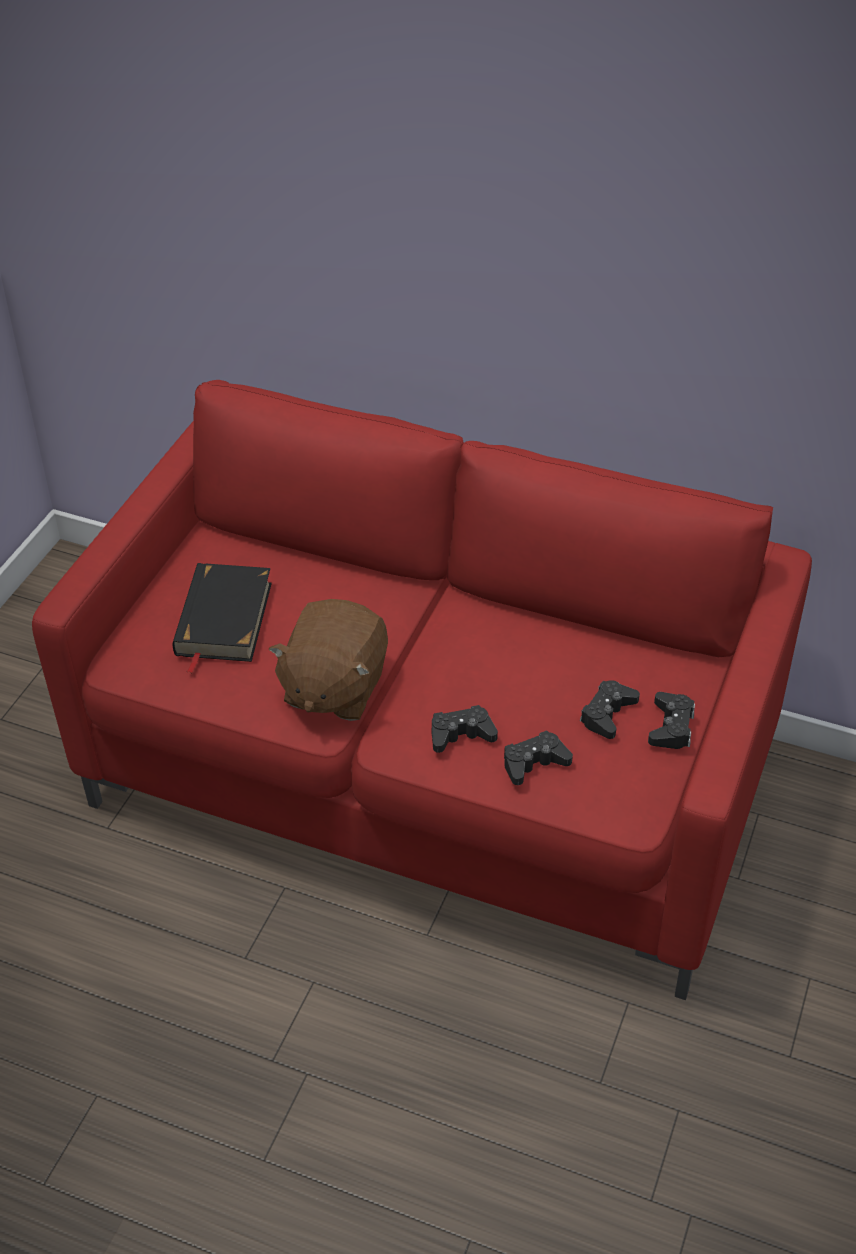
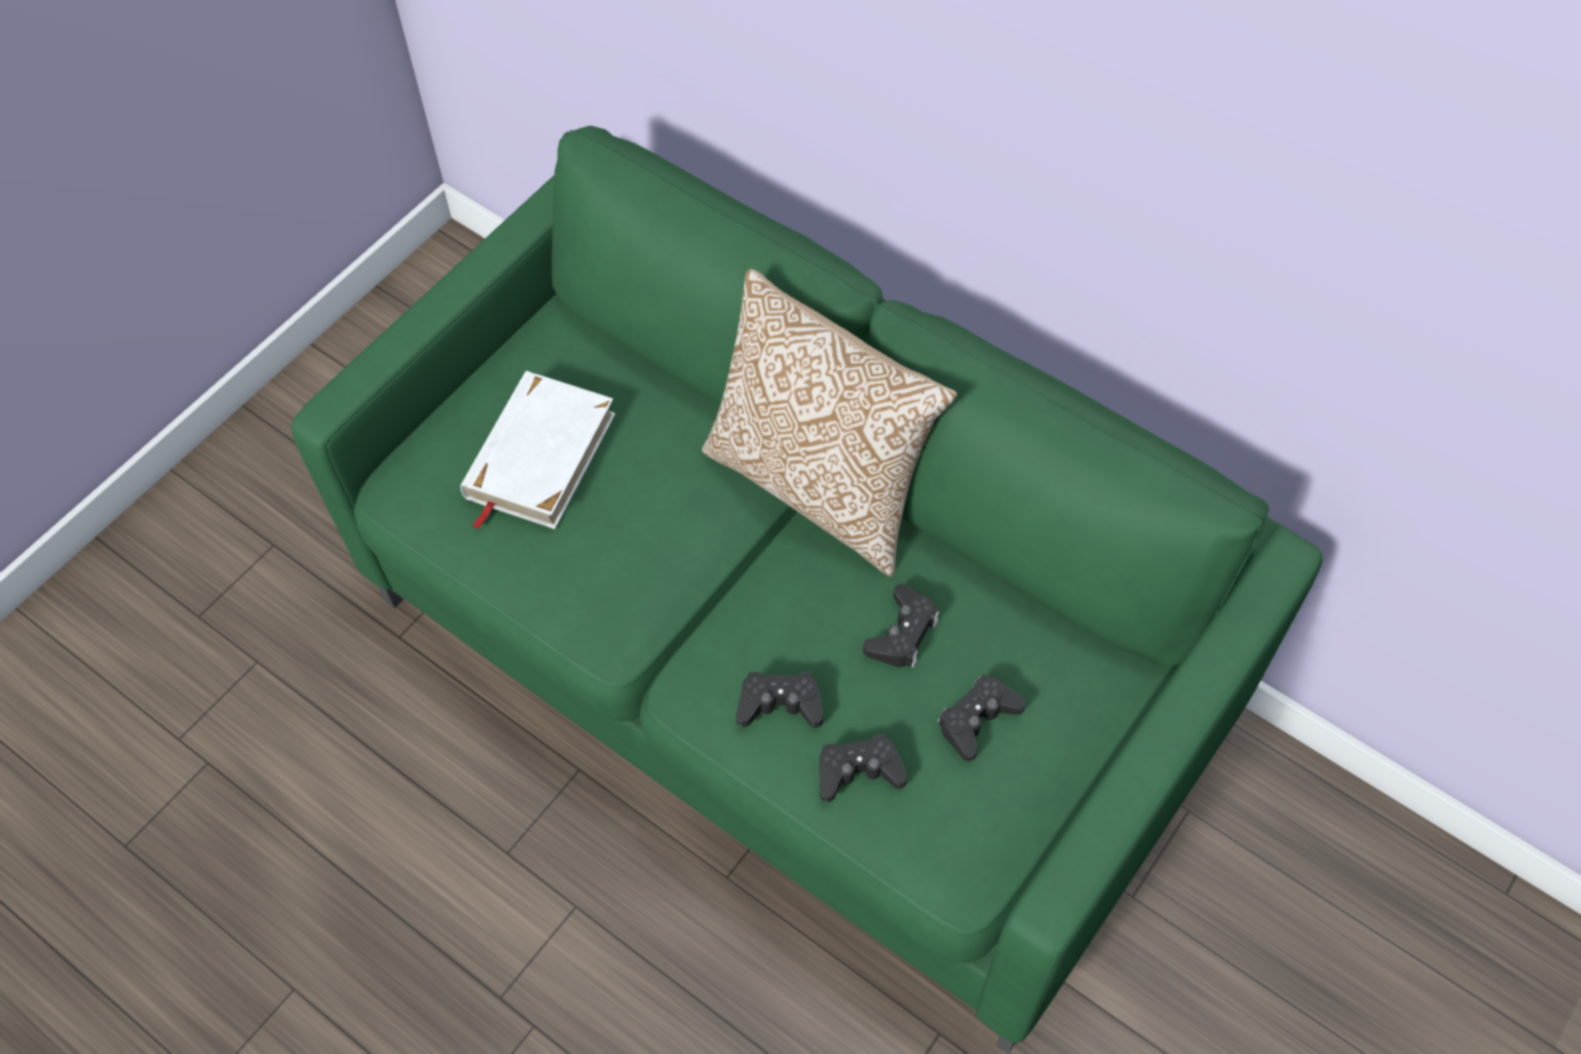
camera: 15 degrees right, 15 degrees up
red sofa [32,380,812,1000] -> green sofa [291,126,1323,1054]
black book [173,563,272,673] -> white book [460,371,615,530]
brown plush toy [269,599,388,721] -> none
black game controller [648,692,695,749] -> black game controller moved to [863,584,939,668]
none -> pillow [702,269,957,577]

